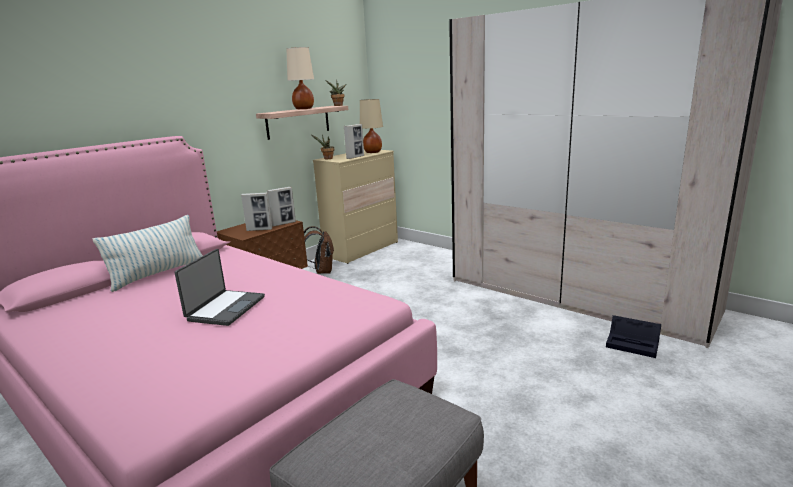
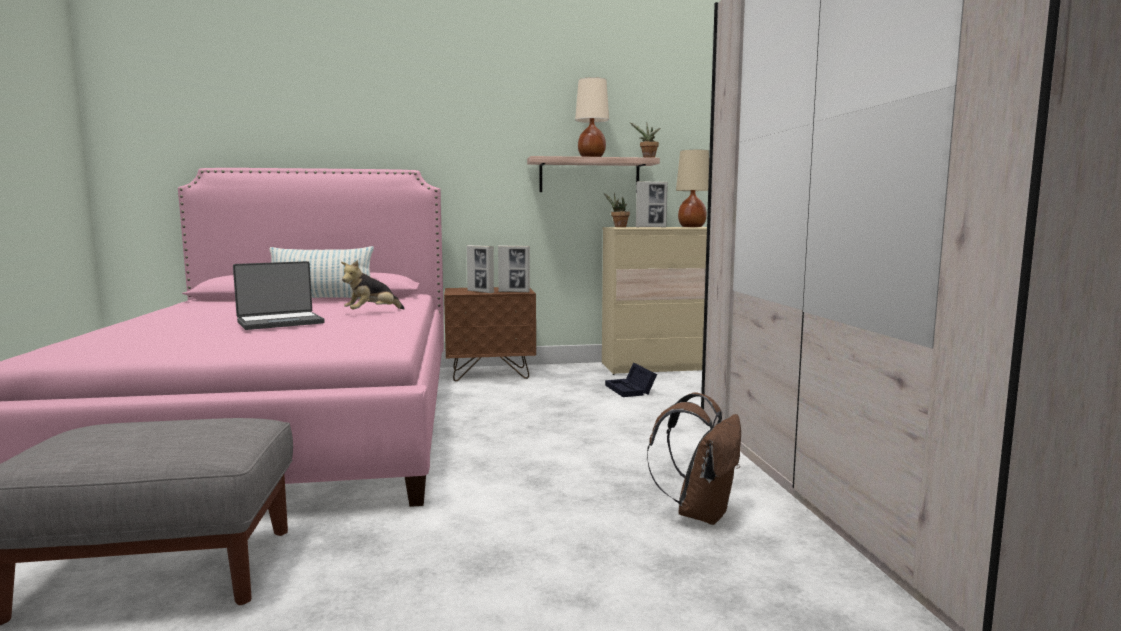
camera: 40 degrees right, 10 degrees down
brown backpack [304,226,334,274] -> brown backpack moved to [647,392,741,525]
black storage box [606,315,661,358] -> black storage box moved to [605,363,657,397]
none -> plush toy [341,260,405,309]

